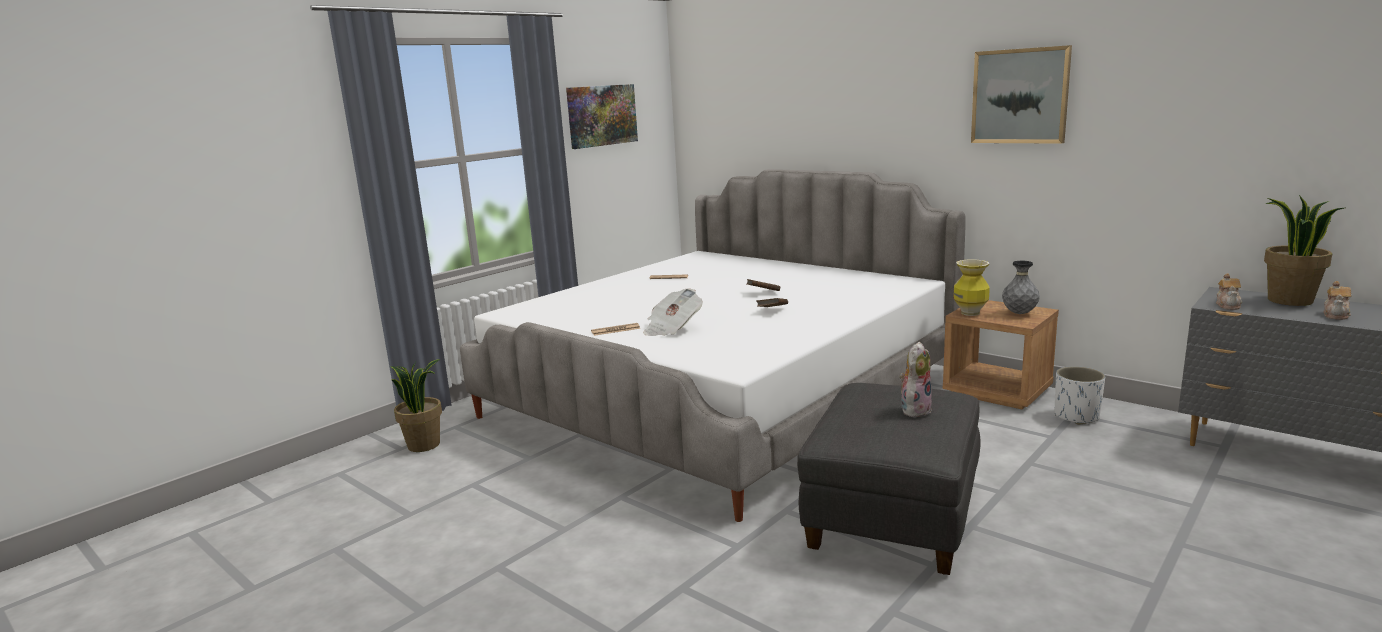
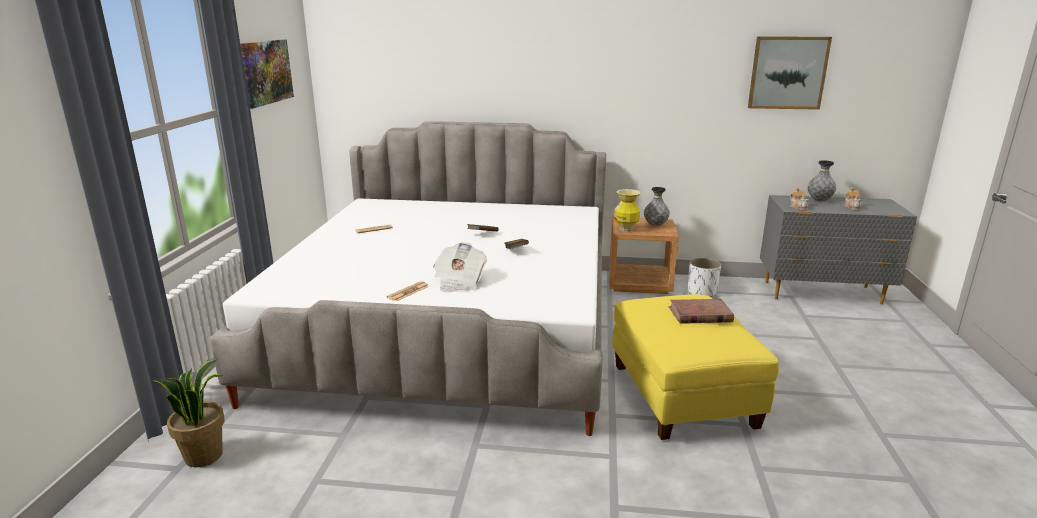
camera: 35 degrees left, 5 degrees up
grey ottoman [797,383,980,575] -> yellow ottoman [612,295,779,440]
plush toy [899,342,932,417] -> brown book [668,299,734,324]
picture [971,45,1072,144] -> picture moved to [748,36,832,110]
potted plant [1264,195,1344,306] -> grey vase [808,160,836,201]

